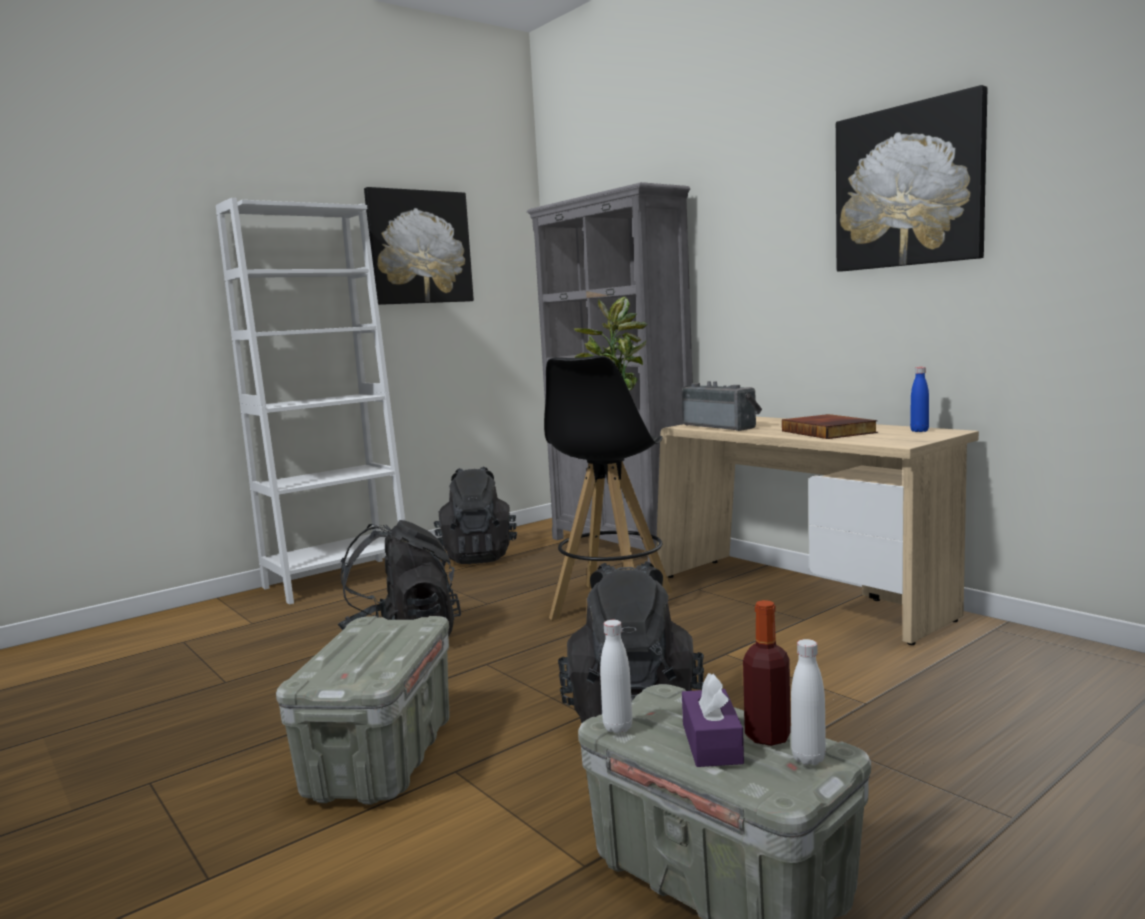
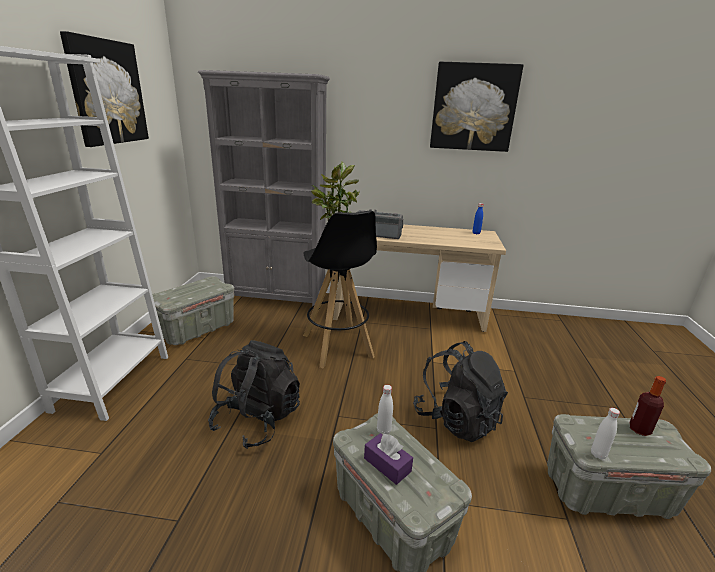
camera: 45 degrees left, 15 degrees up
black backpack [434,467,517,564] -> grey storage box [152,276,234,345]
purple tissue box [682,673,744,767] -> purple tissue box moved to [364,433,413,485]
book [782,414,878,439] -> none
white bottle [791,639,826,765] -> white bottle moved to [377,385,393,435]

